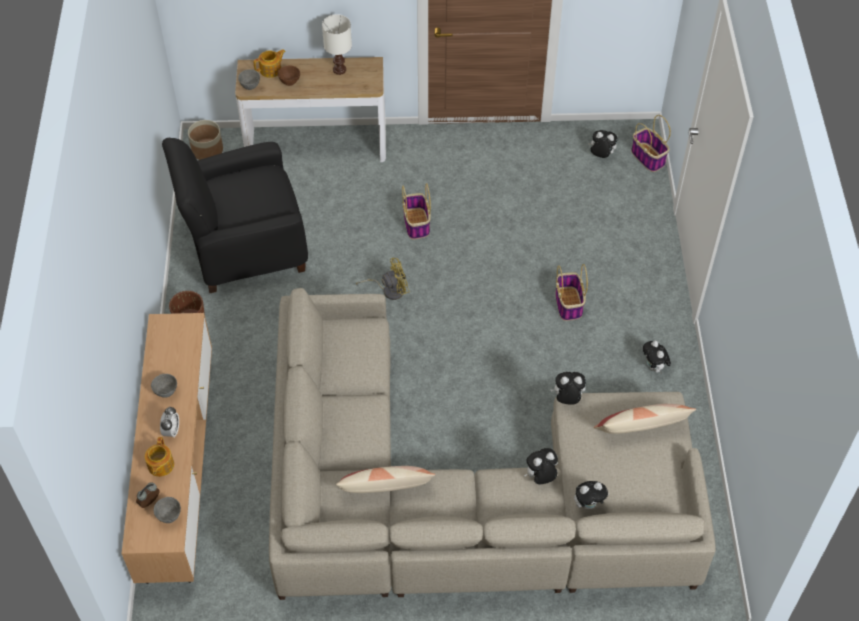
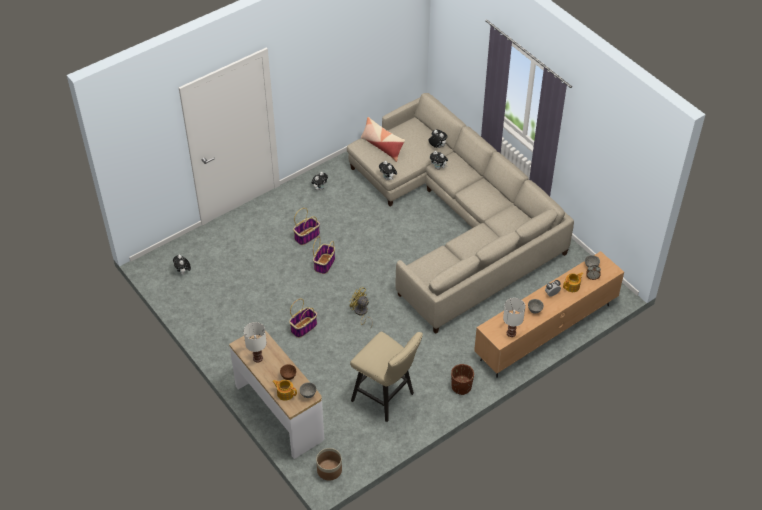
camera: 125 degrees left, 5 degrees down
black armchair [162,138,308,293] -> beige stool [350,331,423,422]
pillow [336,466,435,493] -> none
basket [631,115,671,172] -> basket moved to [313,236,335,274]
none -> white table lamp [503,298,525,337]

